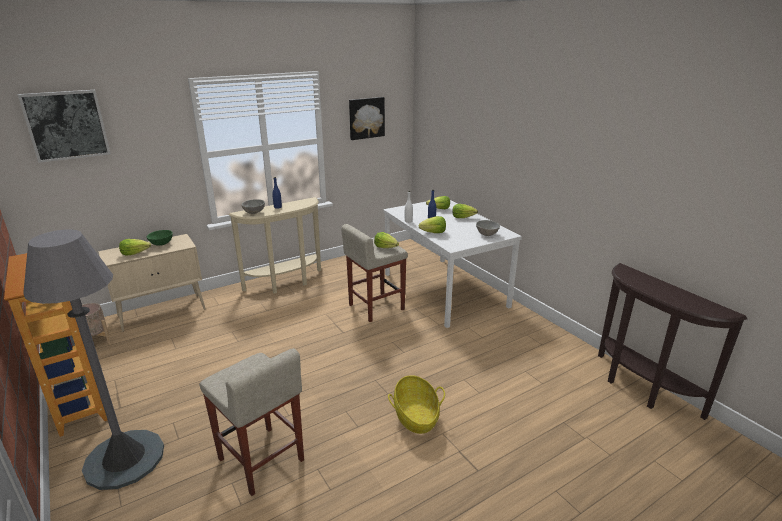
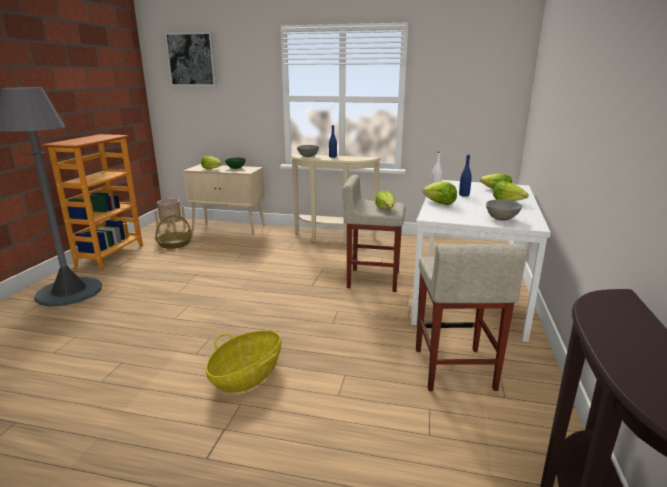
camera: 45 degrees right, 5 degrees down
beige stool [199,348,304,496] -> beige stool moved to [416,244,527,391]
picture [349,97,385,140] -> none
none -> basket [155,215,192,249]

